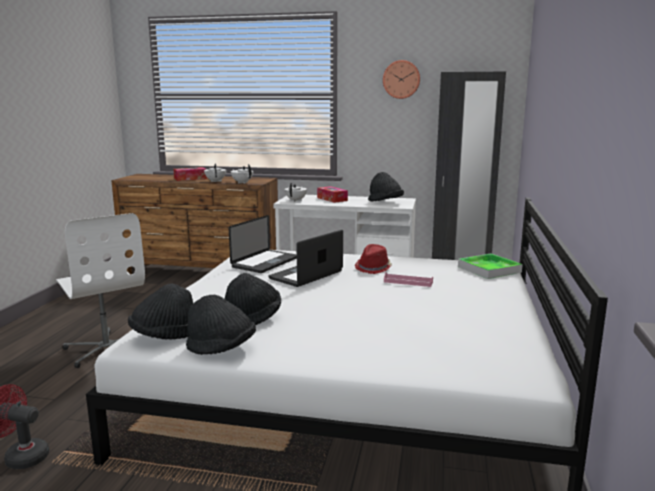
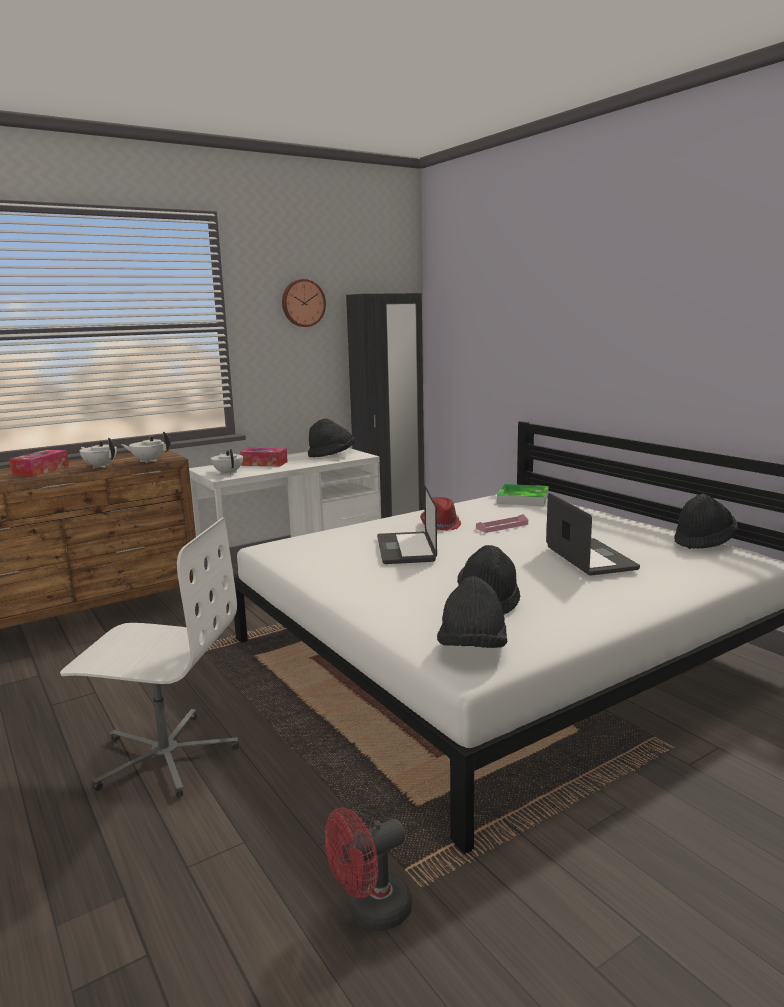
camera: 45 degrees left, 0 degrees up
black hat [186,295,256,355] -> black hat moved to [674,494,738,549]
laptop [229,215,297,273] -> laptop moved to [546,493,640,576]

